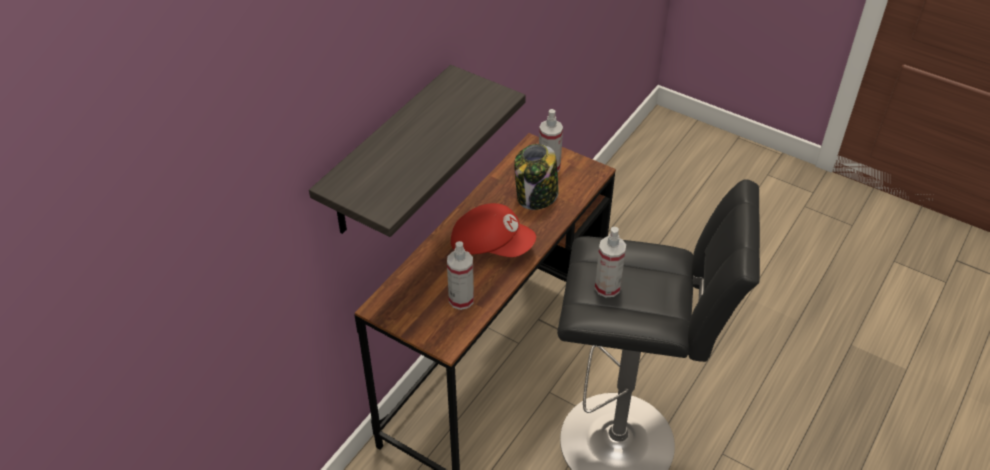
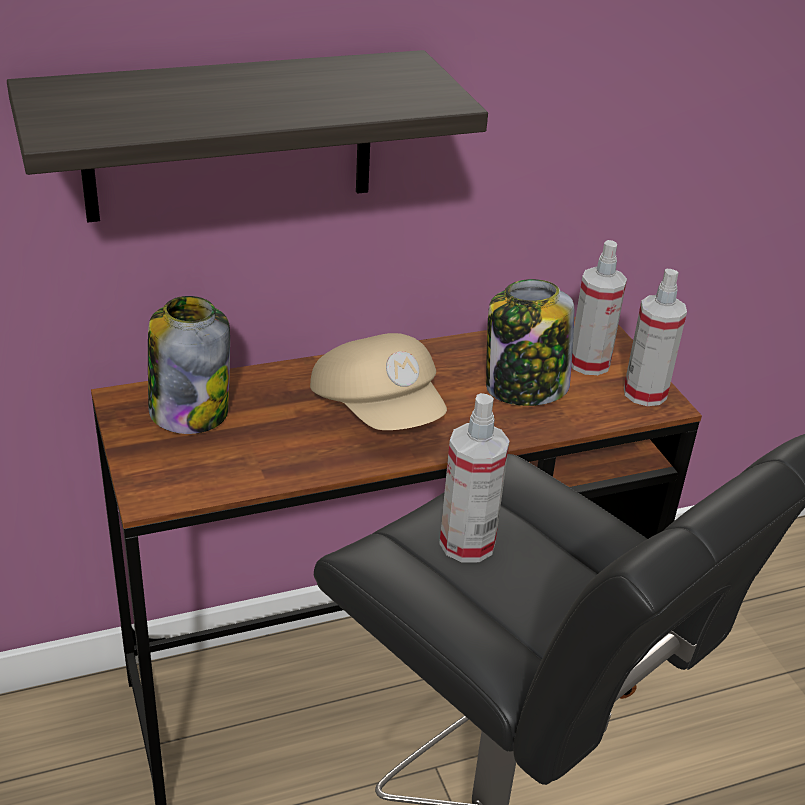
camera: 35 degrees right, 10 degrees down
spray bottle [447,241,474,310] -> spray bottle moved to [624,269,687,406]
red cap [451,203,536,257] -> beige cap [310,333,447,430]
none -> jar [148,296,230,434]

